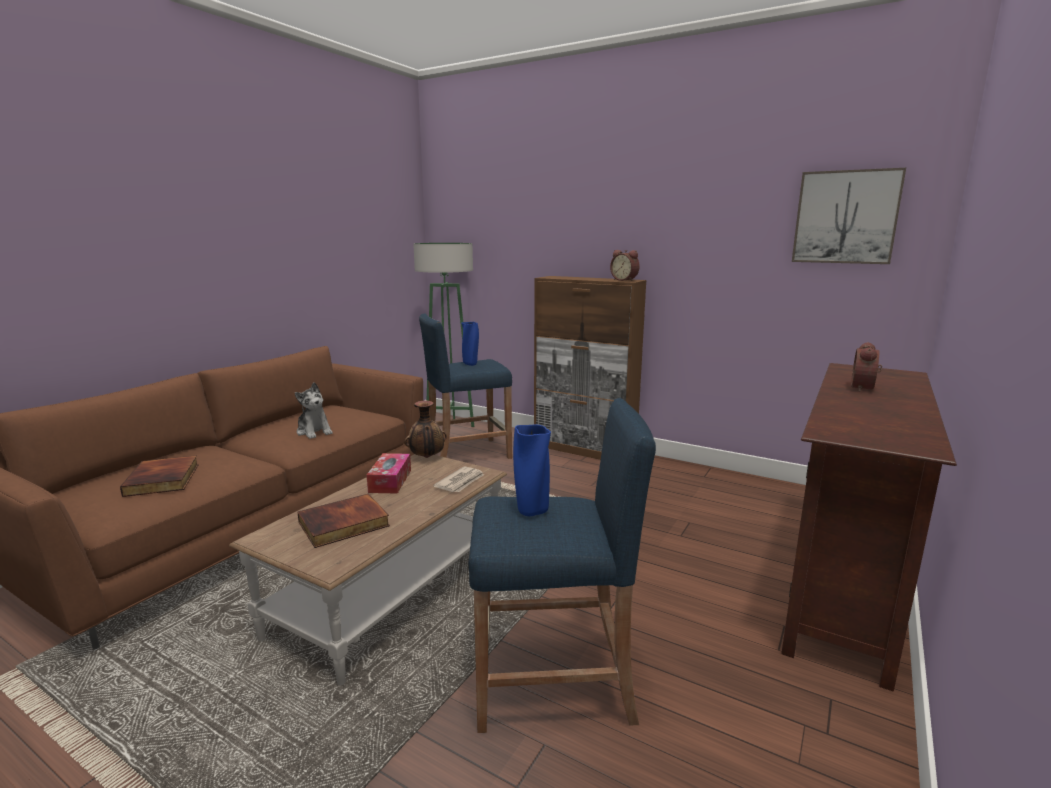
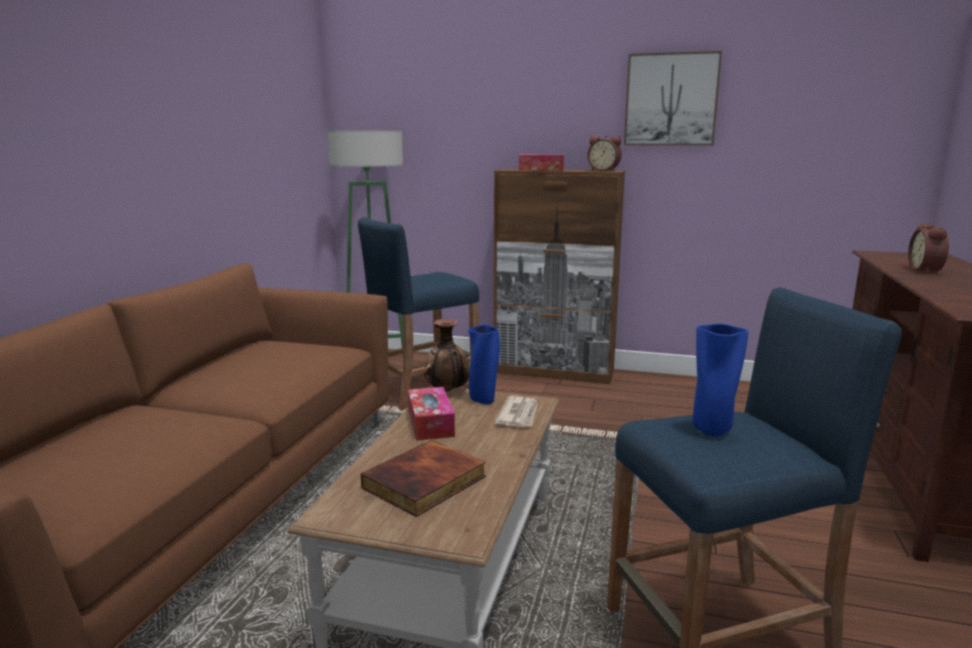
camera: 15 degrees left, 0 degrees up
book [120,456,199,497] -> none
plush toy [295,382,333,439] -> none
blue vase [461,322,479,366] -> blue vase moved to [468,325,500,404]
picture [792,168,906,264] -> picture moved to [624,51,722,146]
none -> tissue box [519,154,564,171]

